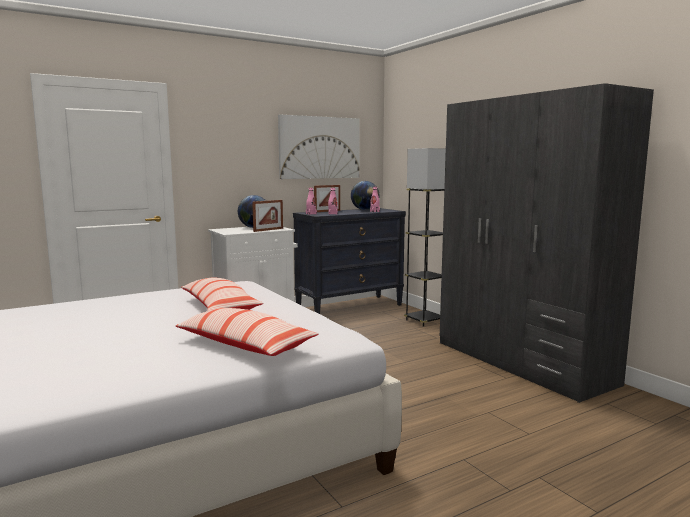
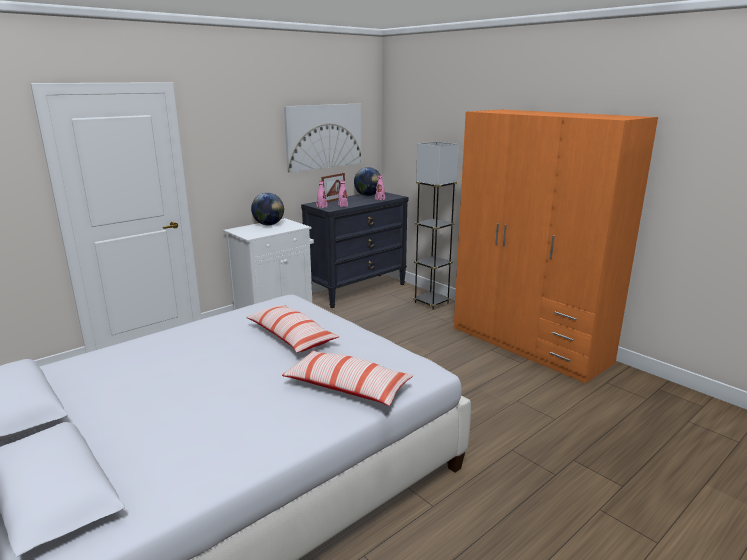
camera: 10 degrees left, 10 degrees up
picture frame [252,200,283,232] -> none
grey wardrobe [440,83,654,403] -> orange wardrobe [454,109,658,384]

